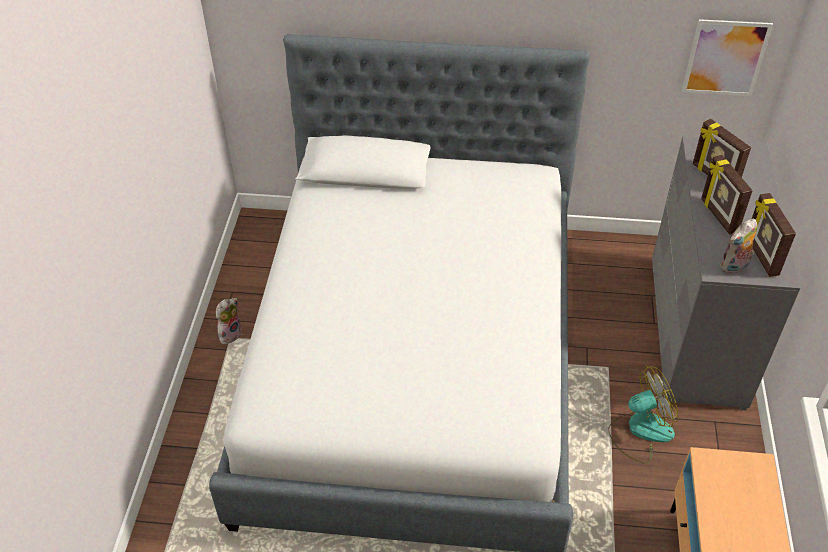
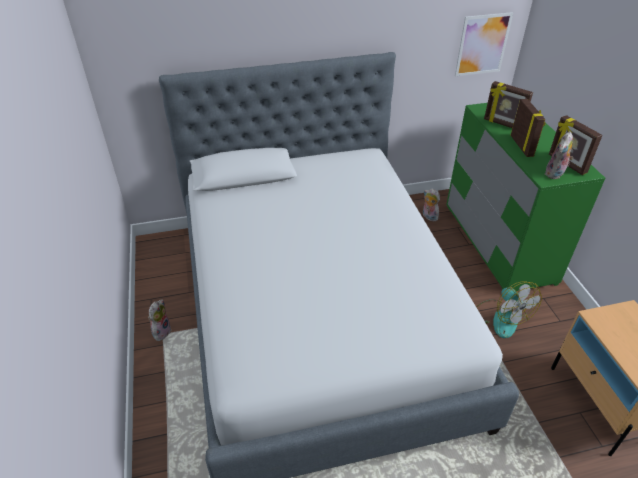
camera: 20 degrees left, 5 degrees down
fan [608,366,679,464] -> fan turned 105 degrees clockwise [476,282,542,338]
grey dresser [652,137,800,410] -> green dresser [446,103,605,291]
picture frame [701,155,753,235] -> picture frame turned 150 degrees counterclockwise [511,99,546,157]
none -> plush toy [423,188,440,221]

